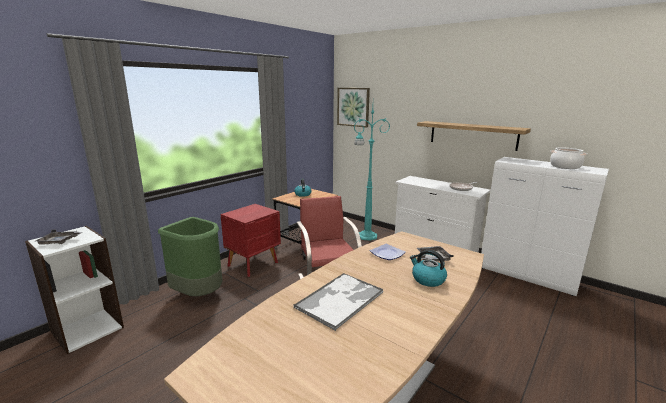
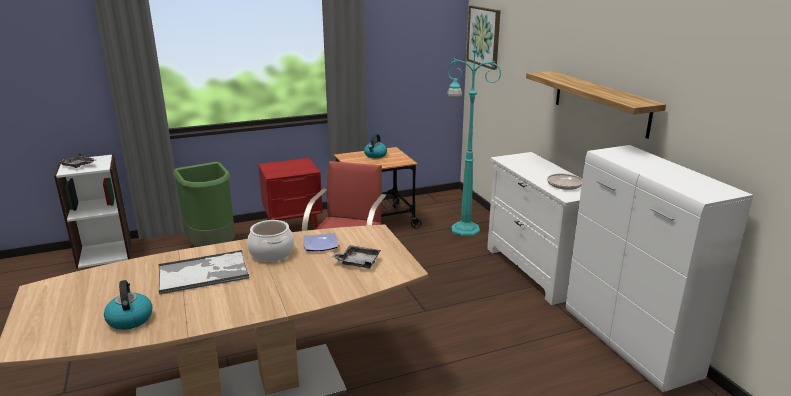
camera: 30 degrees right, 5 degrees up
kettle [410,250,447,287] -> kettle moved to [104,280,153,330]
cooking pot [550,148,587,169] -> cooking pot moved to [247,220,294,262]

